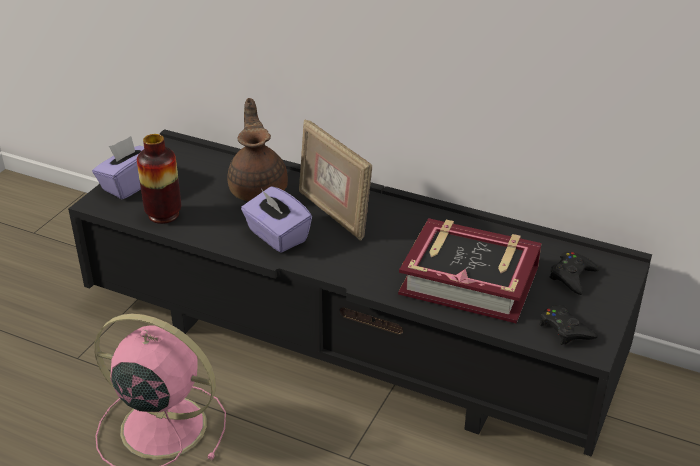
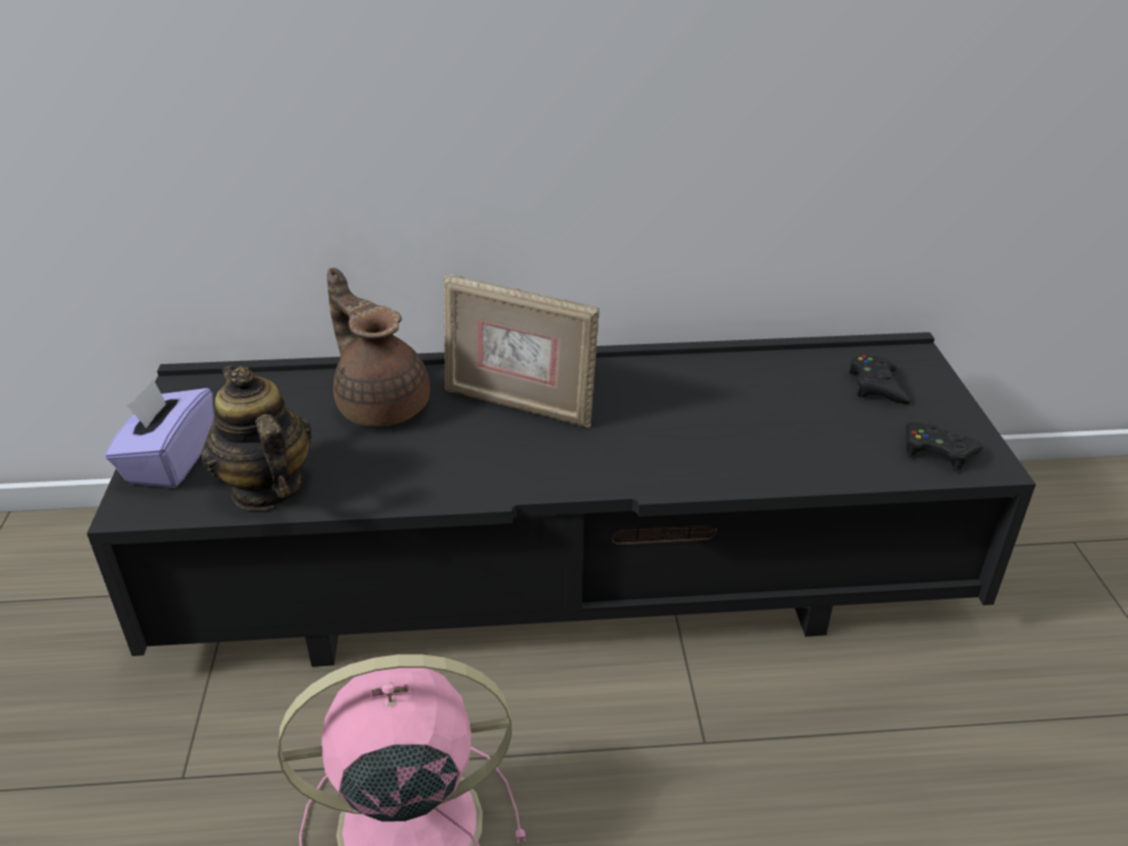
camera: 30 degrees left, 0 degrees up
vase [137,134,181,224] -> teapot [202,366,312,510]
purple tissue box [241,186,312,253] -> none
book [398,218,542,324] -> none

